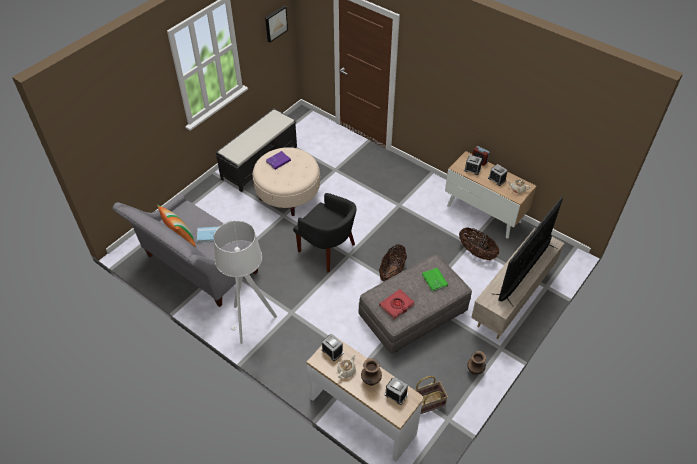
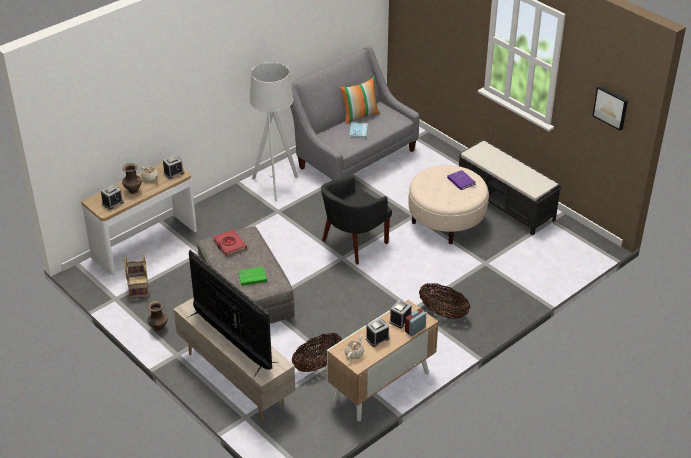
camera: 100 degrees right, 10 degrees down
basket [379,244,407,282] -> basket moved to [419,283,470,319]

